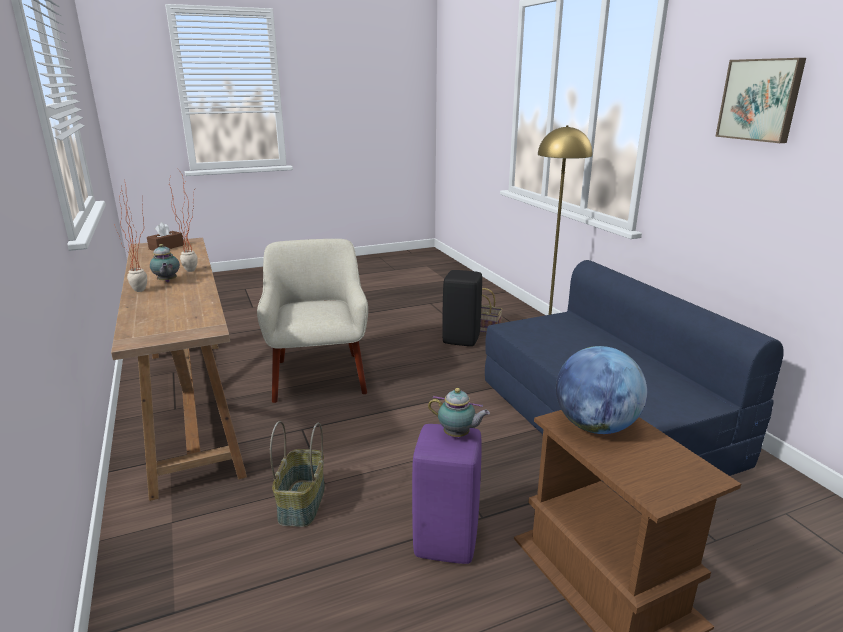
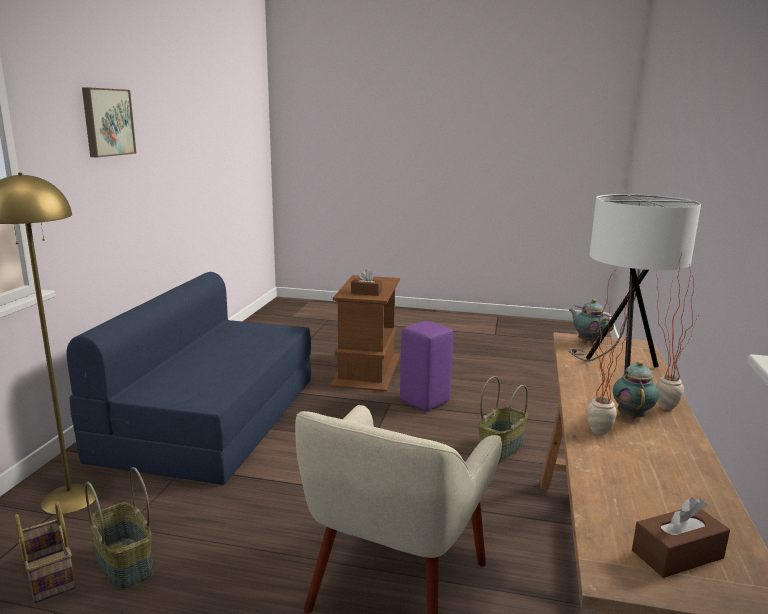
camera: 145 degrees left, 5 degrees down
teapot [428,388,490,437] -> teapot moved to [569,299,614,344]
black stool [442,270,482,346] -> basket [85,467,154,590]
globe [556,346,647,434] -> brown tissue box [351,270,382,296]
none -> white table lamp [568,194,701,374]

